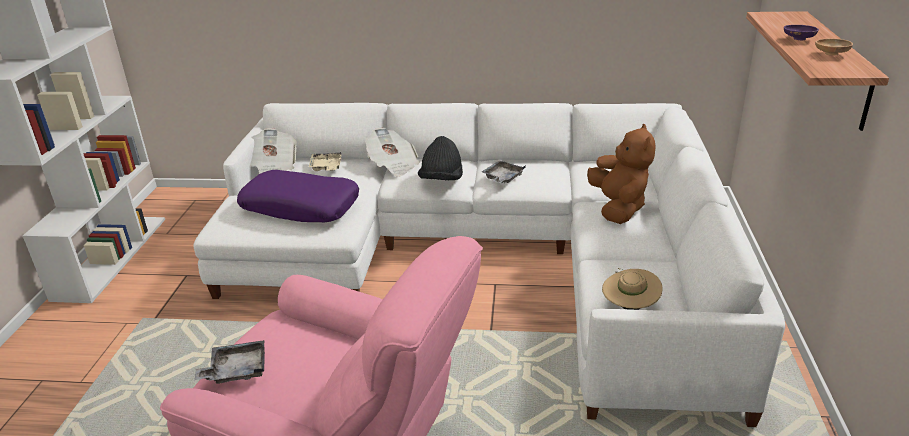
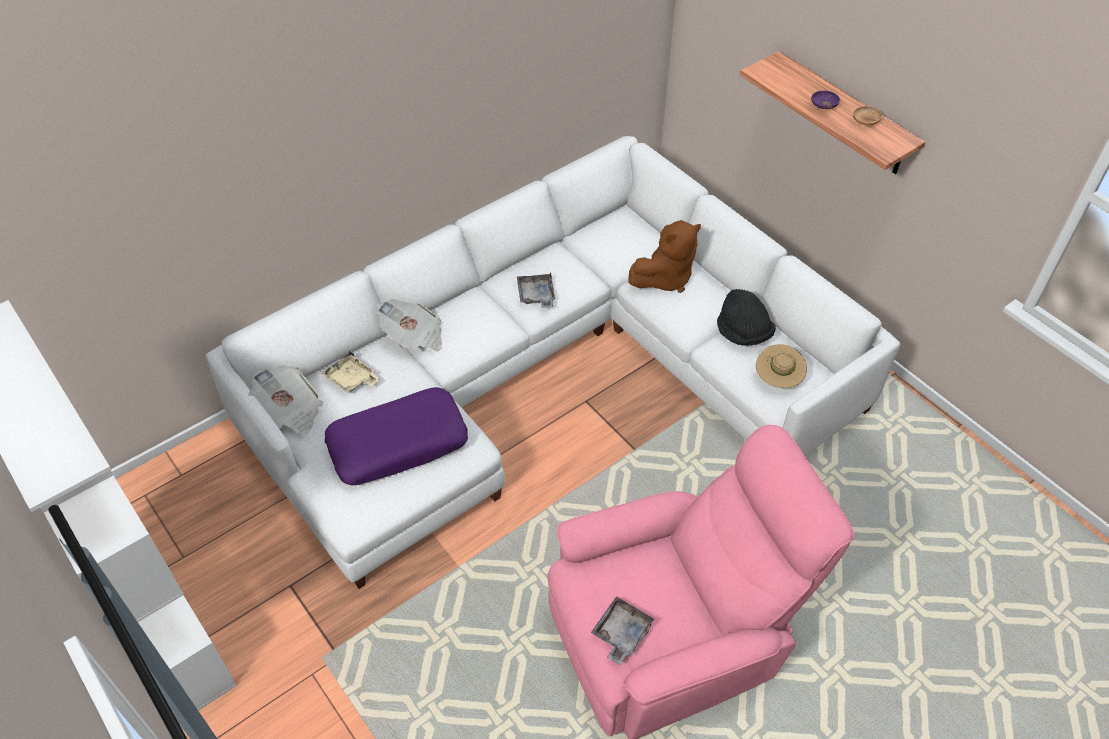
camera: 45 degrees left, 20 degrees up
black hat [418,136,463,180] -> black hat moved to [717,289,776,346]
brown plush toy [587,124,656,224] -> brown plush toy turned 105 degrees clockwise [628,220,701,293]

